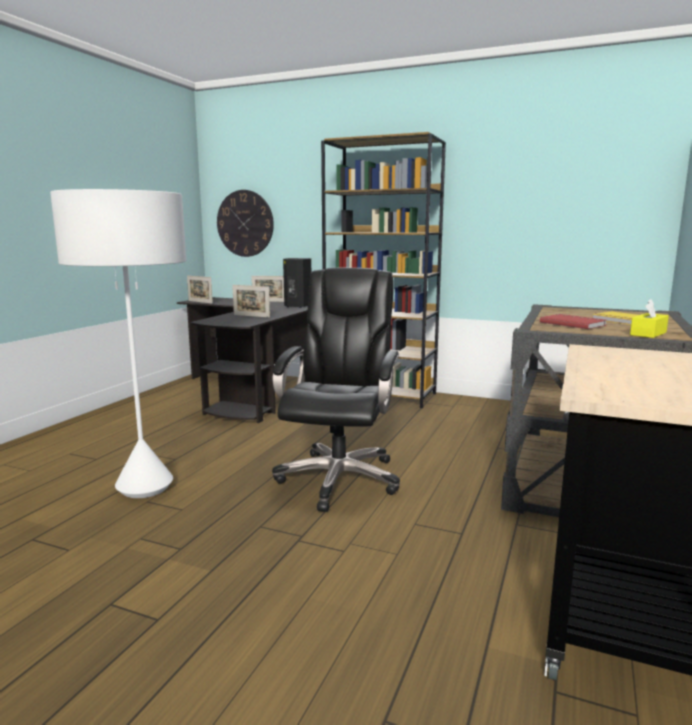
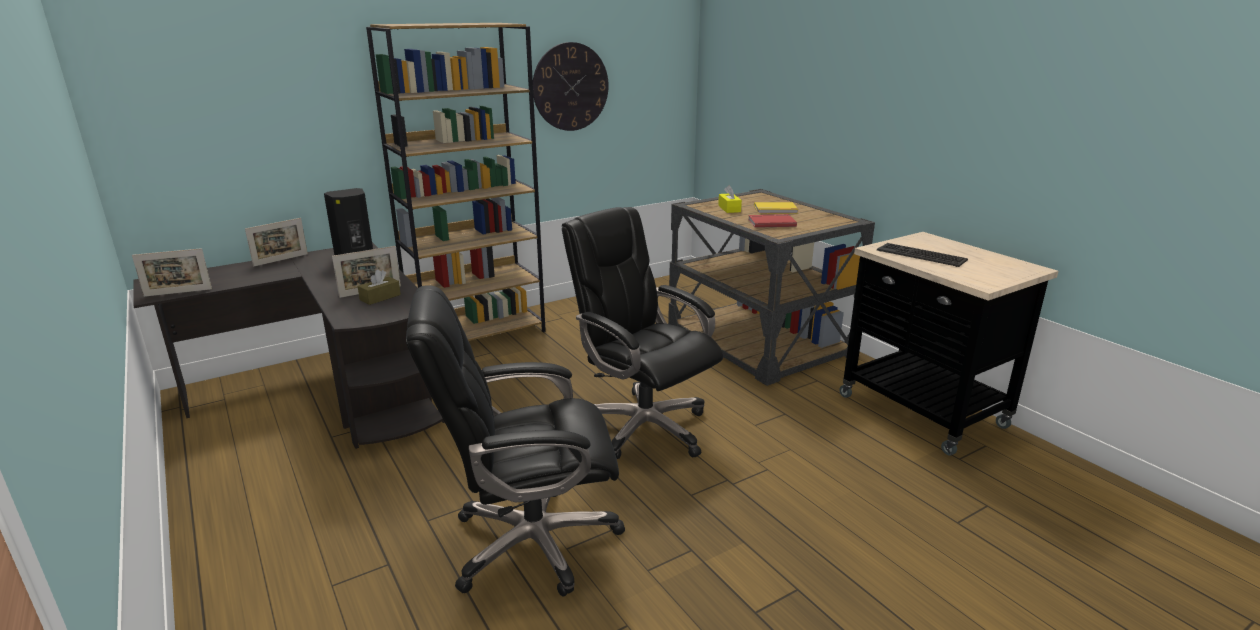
camera: 55 degrees left, 10 degrees up
white floor lamp [50,189,186,498] -> black office chair [406,285,625,597]
wall clock [217,190,274,257] -> wall clock moved to [533,42,609,131]
yellow tissue box [630,299,669,338] -> yellow tissue box moved to [718,185,742,213]
none -> brown tissue box [357,270,401,305]
none -> keyboard [877,243,968,267]

